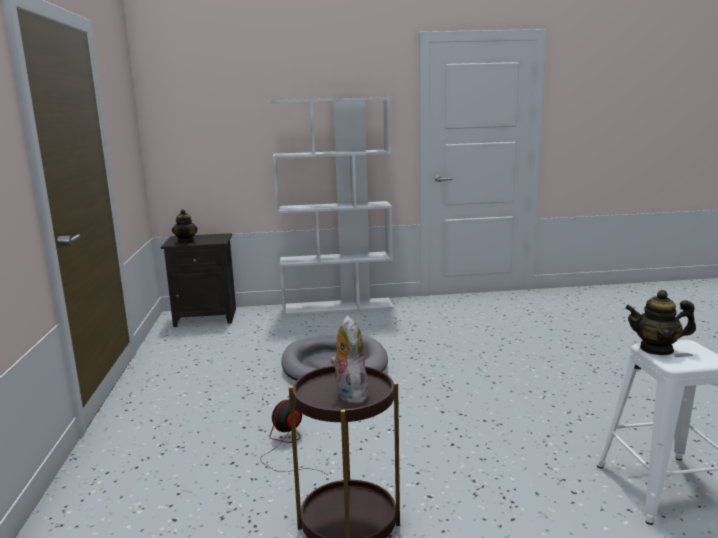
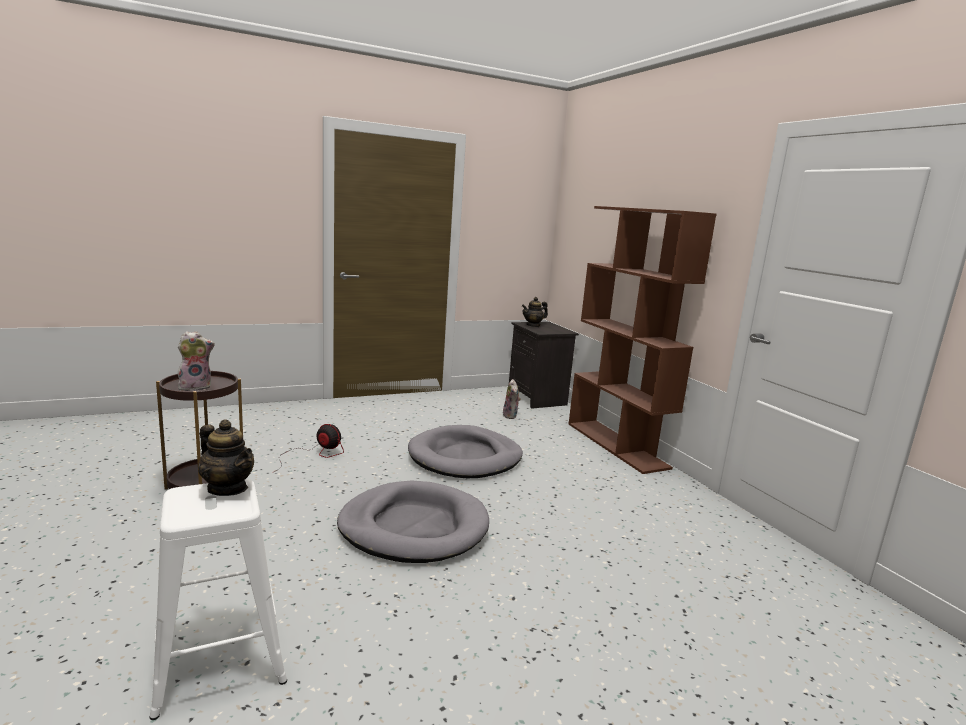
camera: 70 degrees right, 0 degrees up
white bookcase [269,97,394,316] -> brown bookcase [569,206,717,474]
teapot [625,290,696,355] -> teapot turned 135 degrees clockwise [198,420,254,496]
none -> grey dog bed [337,480,489,563]
none -> plush toy [503,379,521,419]

